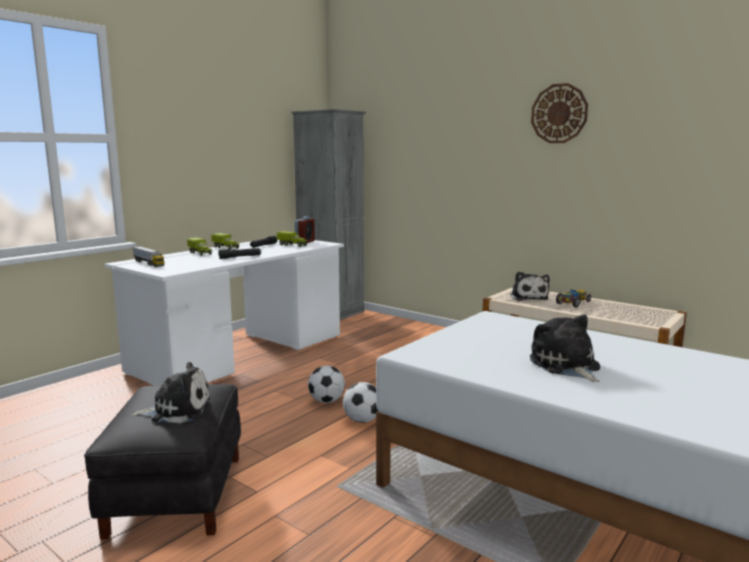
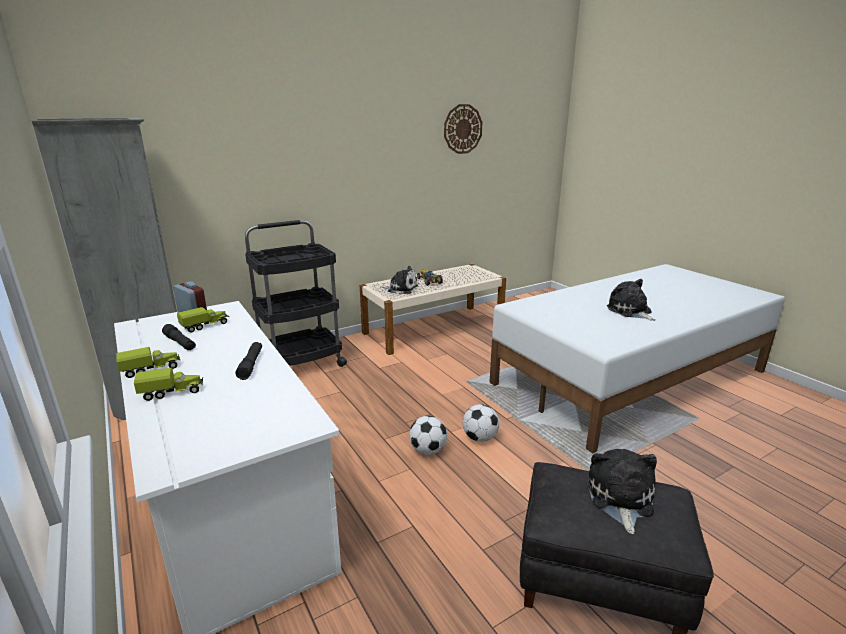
camera: 70 degrees left, 10 degrees up
toy truck [132,246,164,267] -> none
plush toy [530,314,600,382] -> plush toy turned 60 degrees clockwise [607,279,655,321]
wall clock [531,83,588,143] -> wall clock moved to [444,104,482,154]
none -> black cart [245,220,347,367]

